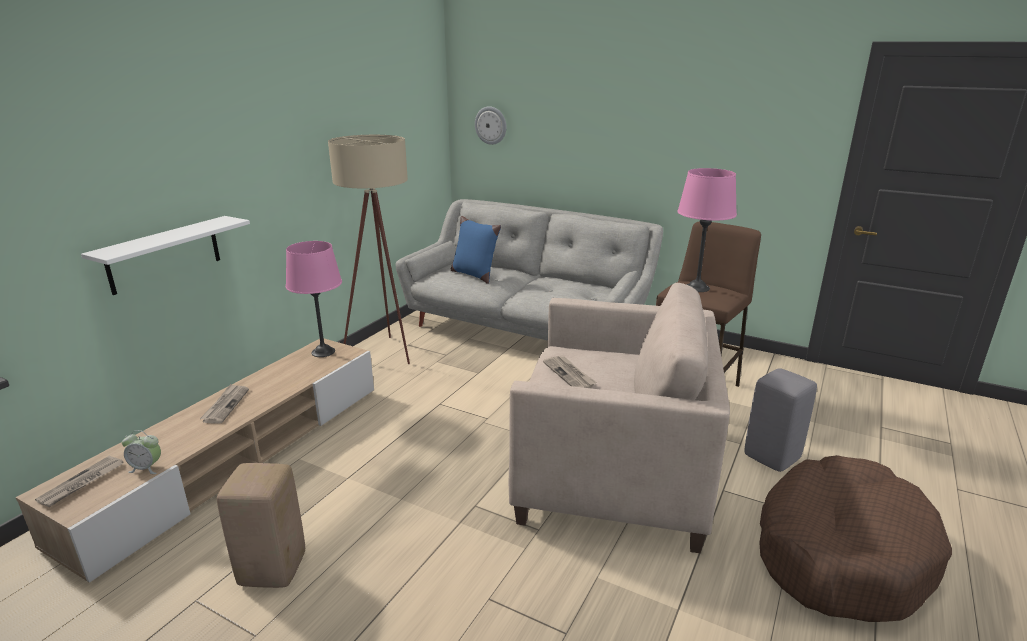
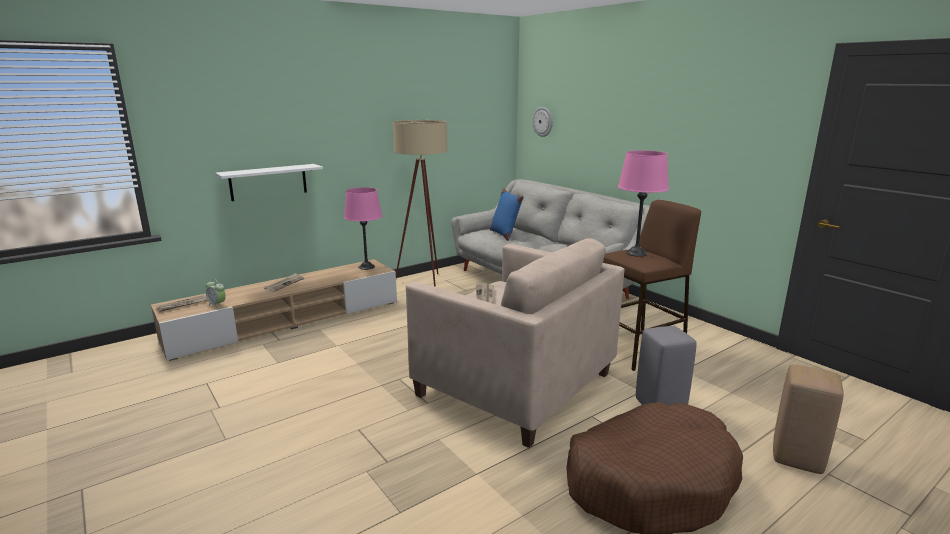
camera: 25 degrees right, 5 degrees down
beige stool [217,463,305,588] -> beige stool moved to [773,364,844,474]

